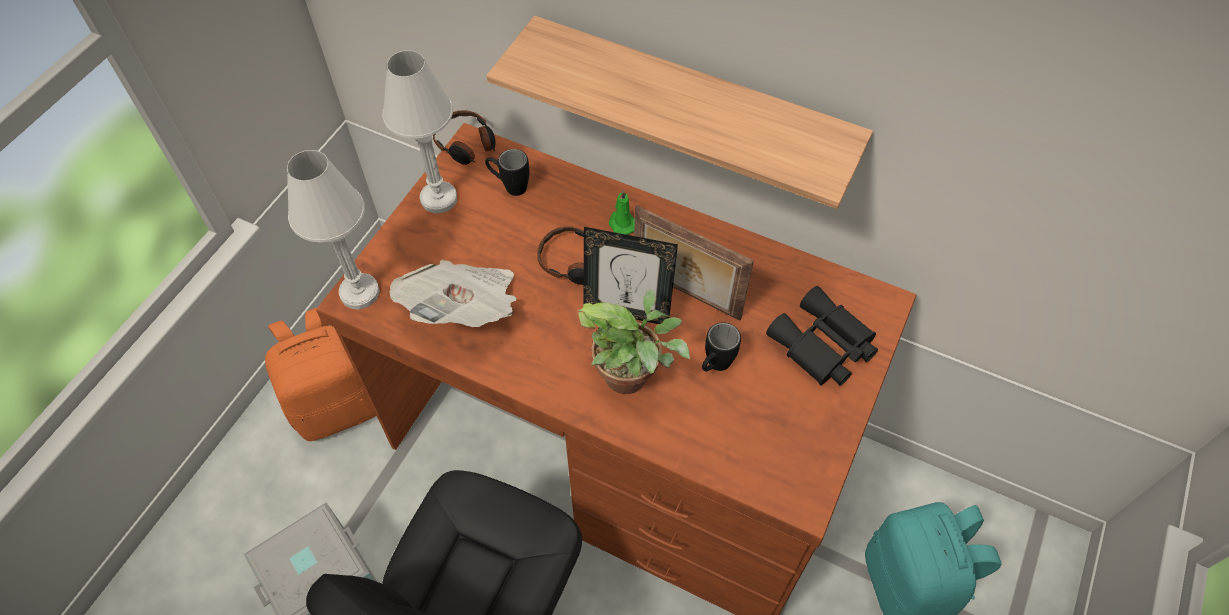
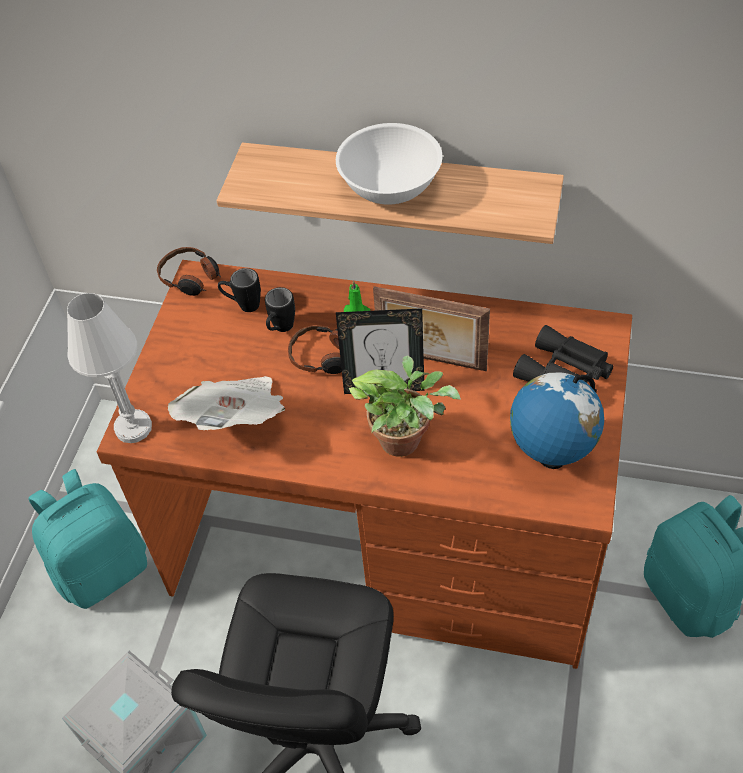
camera: 10 degrees left, 5 degrees down
orange backpack [265,308,376,441] -> turquoise backpack [28,469,147,609]
white table lamp [383,50,457,213] -> none
black mug [702,322,741,371] -> black mug moved to [265,287,295,332]
none -> white bowl [336,123,442,205]
none -> globe [510,372,604,469]

